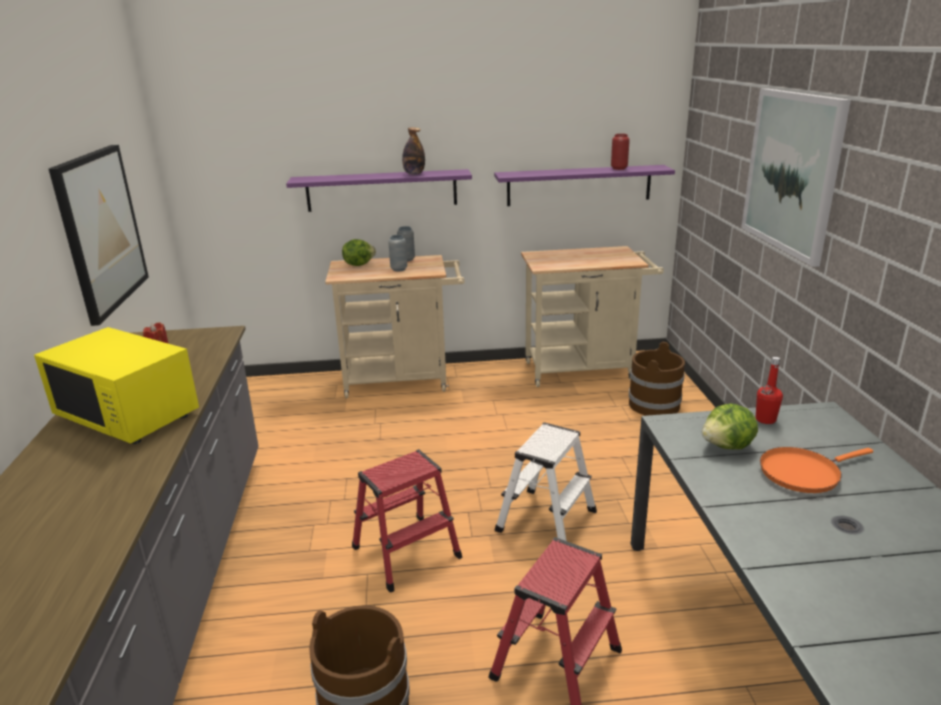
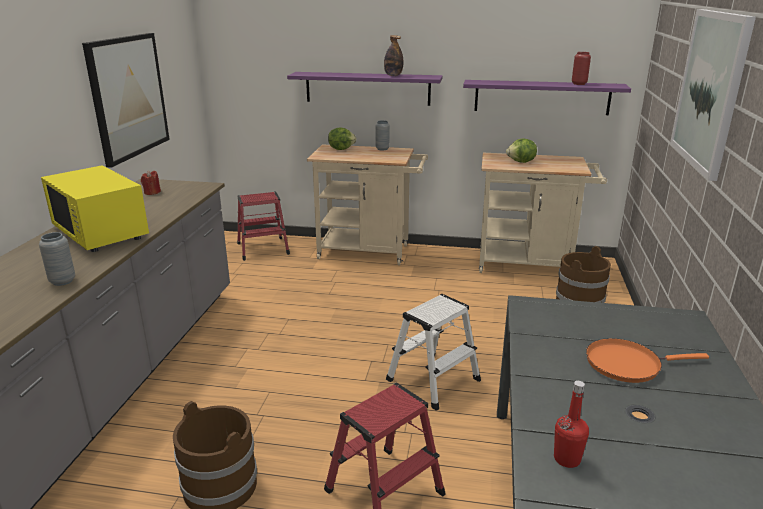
camera: 15 degrees right, 0 degrees up
red step ladder [352,449,462,593] -> red step ladder moved to [237,191,290,261]
grey vase [388,235,407,271] -> grey vase moved to [39,232,75,286]
lettuce [702,403,758,449] -> lettuce moved to [506,139,537,163]
red bottle [756,357,783,424] -> red bottle moved to [554,381,589,468]

